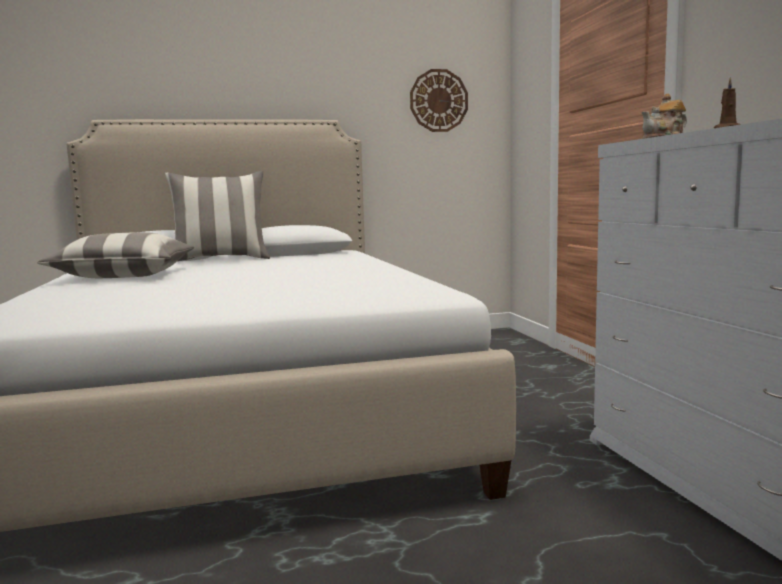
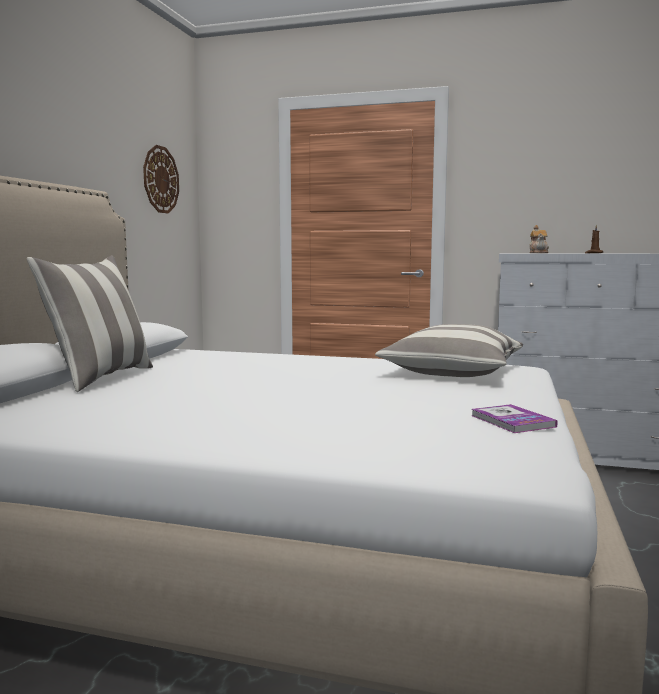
camera: 60 degrees left, 0 degrees up
pillow [37,232,194,278] -> pillow moved to [375,324,523,377]
none -> book [472,404,558,433]

